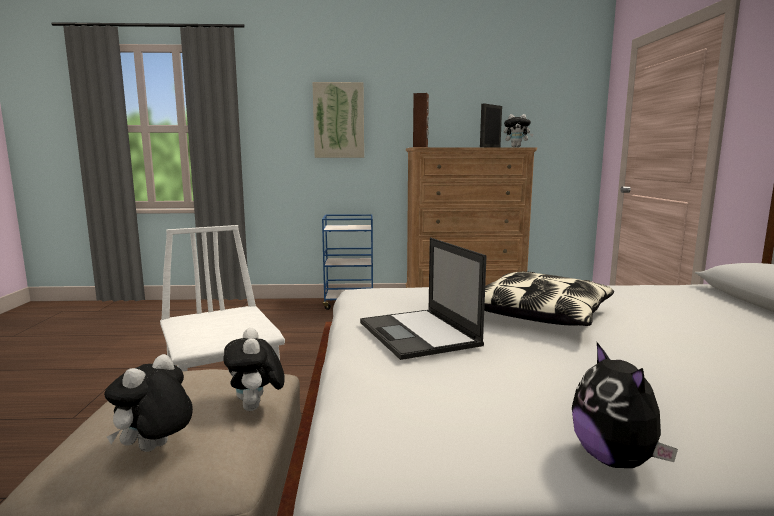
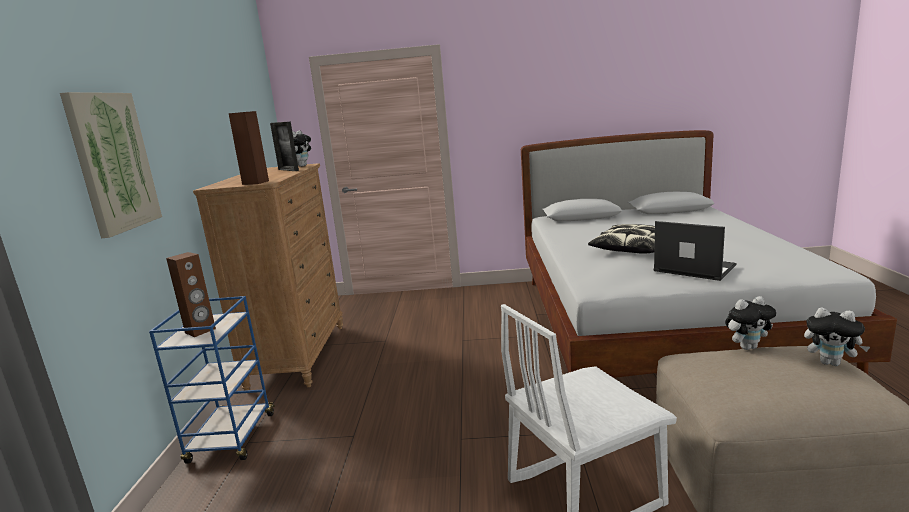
camera: 85 degrees left, 5 degrees up
laptop [360,237,487,360] -> laptop turned 120 degrees counterclockwise [654,221,737,281]
plush toy [572,343,678,468] -> none
none -> brown speaker [166,252,216,337]

